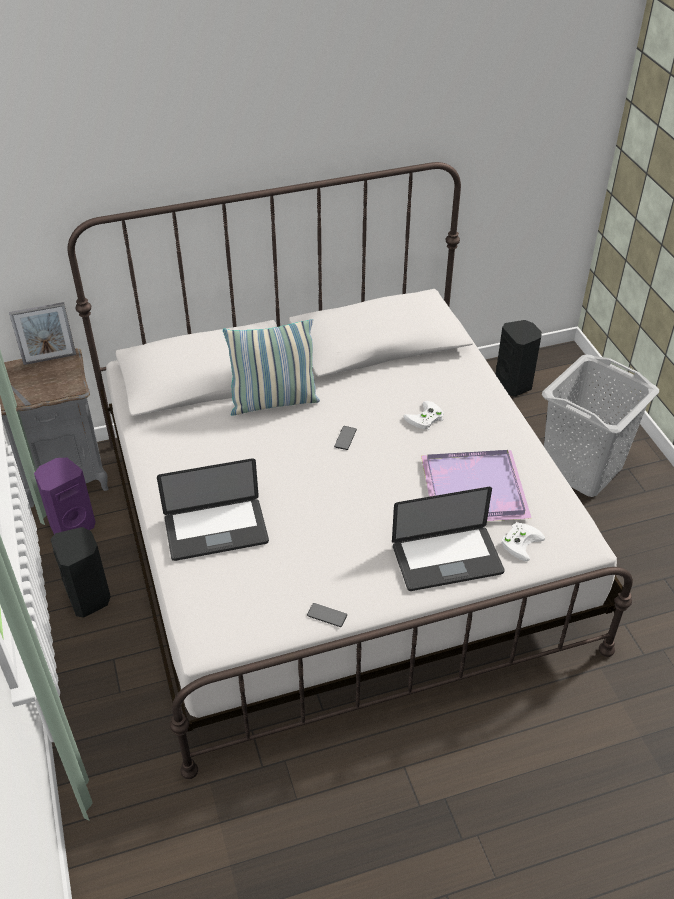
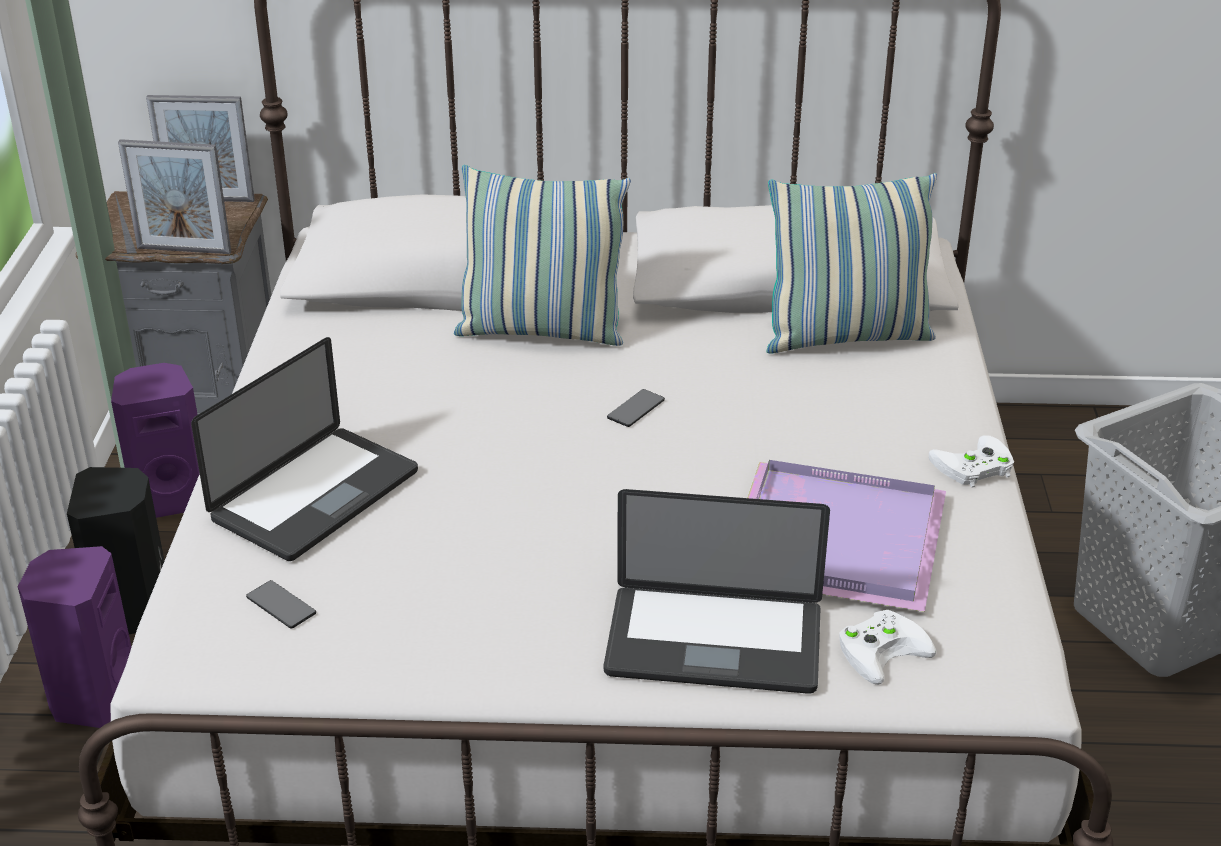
camera: 20 degrees right, 10 degrees down
laptop [157,458,269,561] -> laptop turned 60 degrees counterclockwise [191,337,418,561]
phone [307,603,347,627] -> phone moved to [246,580,316,629]
white game controller [403,401,444,430] -> white game controller moved to [929,435,1014,488]
black speaker [495,320,542,397] -> none
none -> purple speaker [18,546,131,728]
none -> picture frame [118,139,231,254]
none -> pillow [767,173,937,354]

